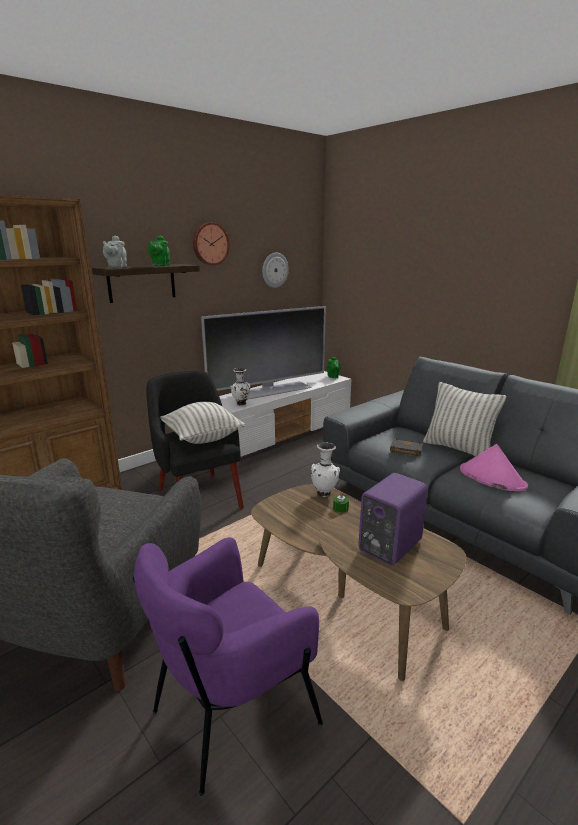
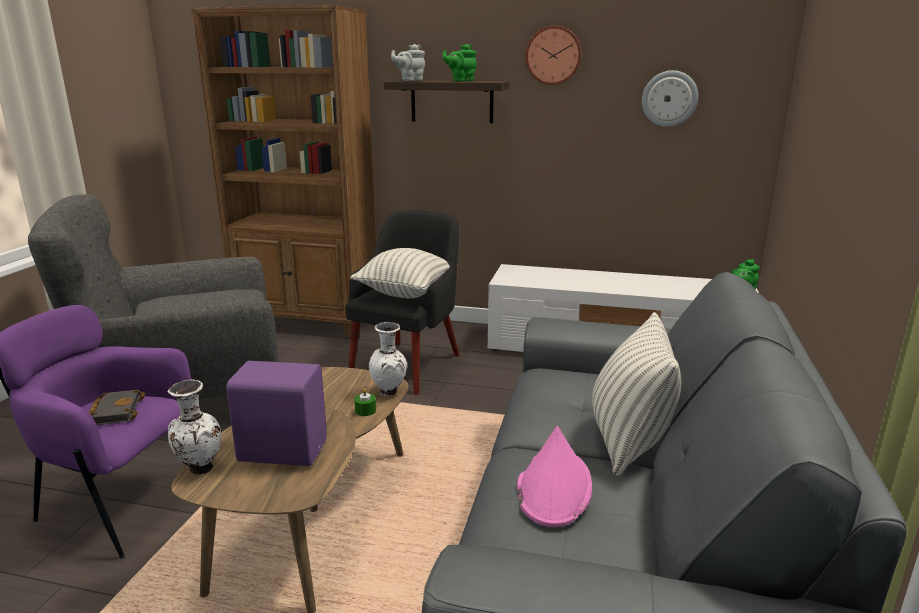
camera: 55 degrees right, 0 degrees up
television [201,306,326,400] -> none
white vase [230,368,250,405] -> white vase moved to [168,380,221,474]
black book [390,439,423,457] -> black book moved to [88,389,146,425]

